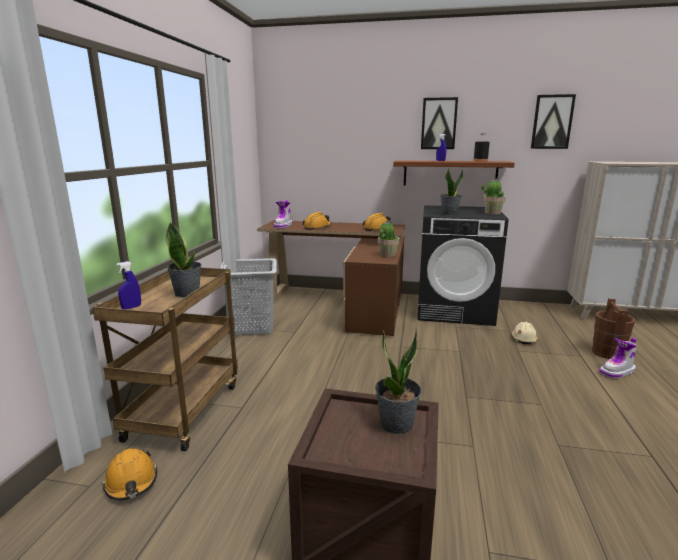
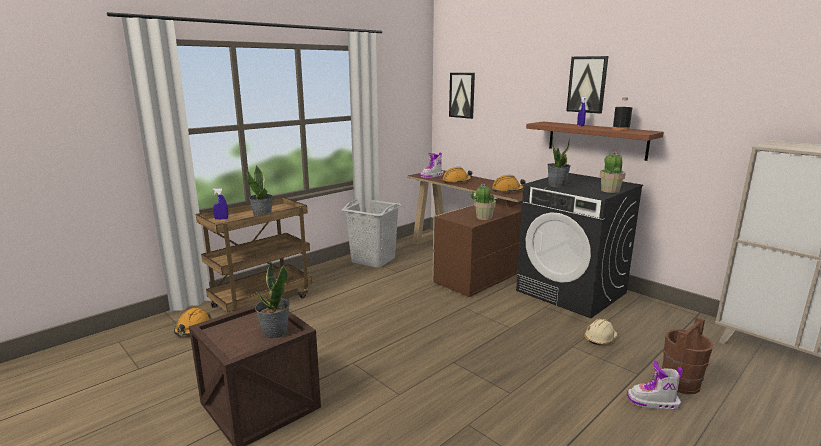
camera: 35 degrees right, 0 degrees up
picture [531,94,576,149] -> picture moved to [449,73,475,119]

